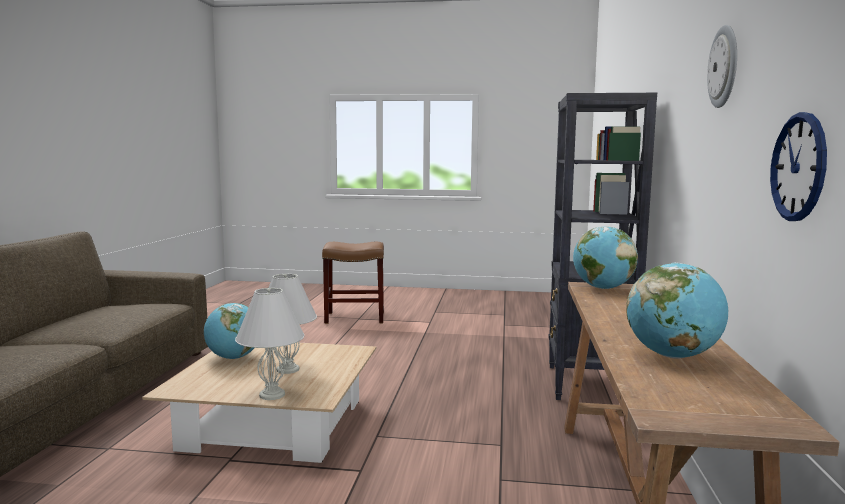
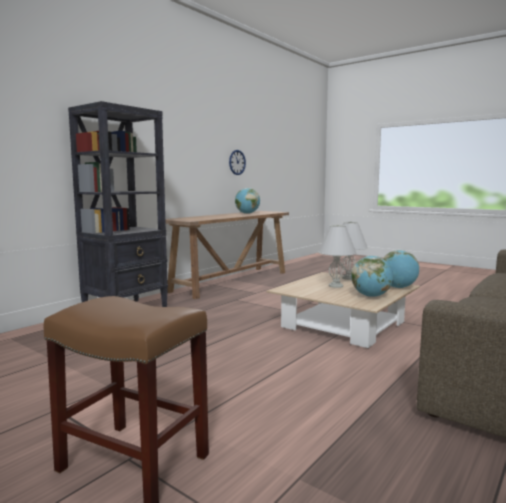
camera: 150 degrees left, 0 degrees up
globe [573,227,638,289] -> globe moved to [382,250,419,288]
wall clock [707,25,737,108] -> none

